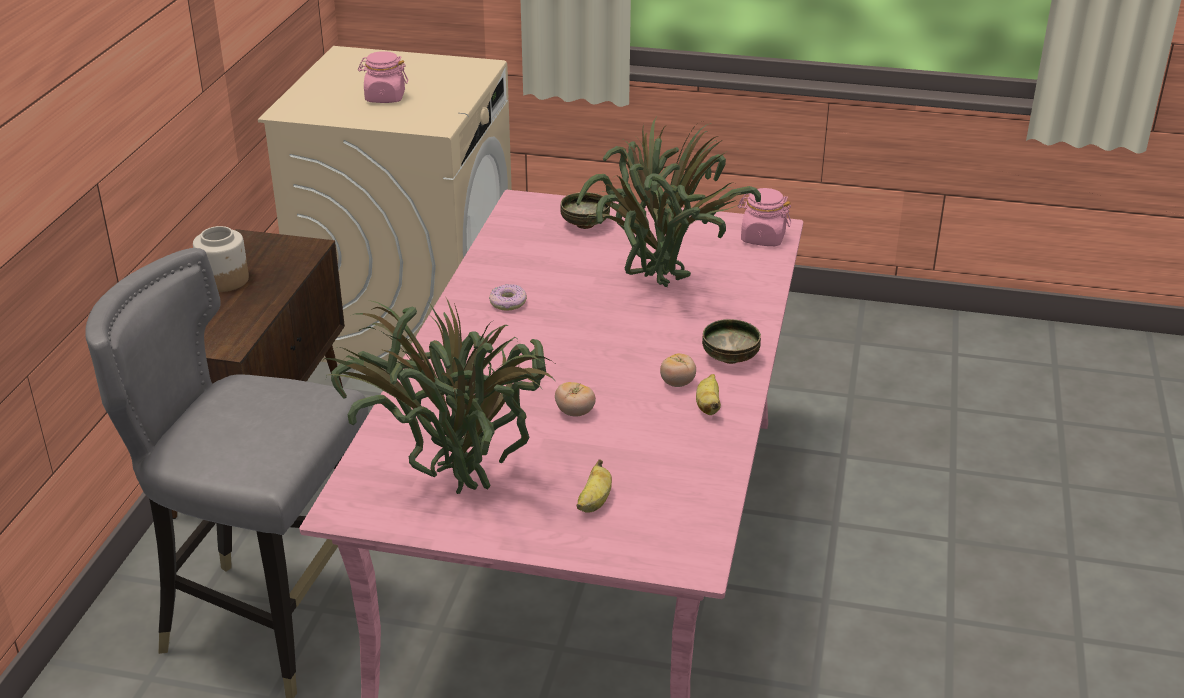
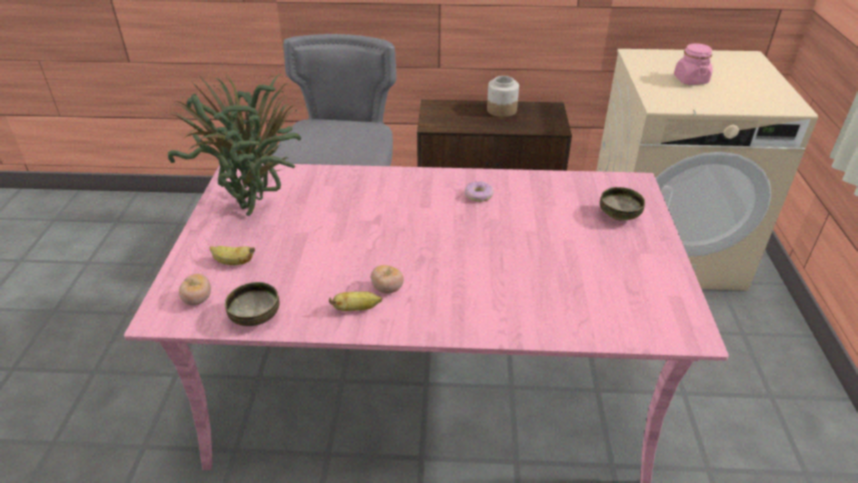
camera: 80 degrees right, 5 degrees up
tomato [555,382,596,416] -> tomato moved to [179,274,211,305]
potted plant [576,118,761,287] -> none
bowl [702,319,761,364] -> bowl moved to [225,282,280,326]
pink jar [738,188,791,246] -> none

